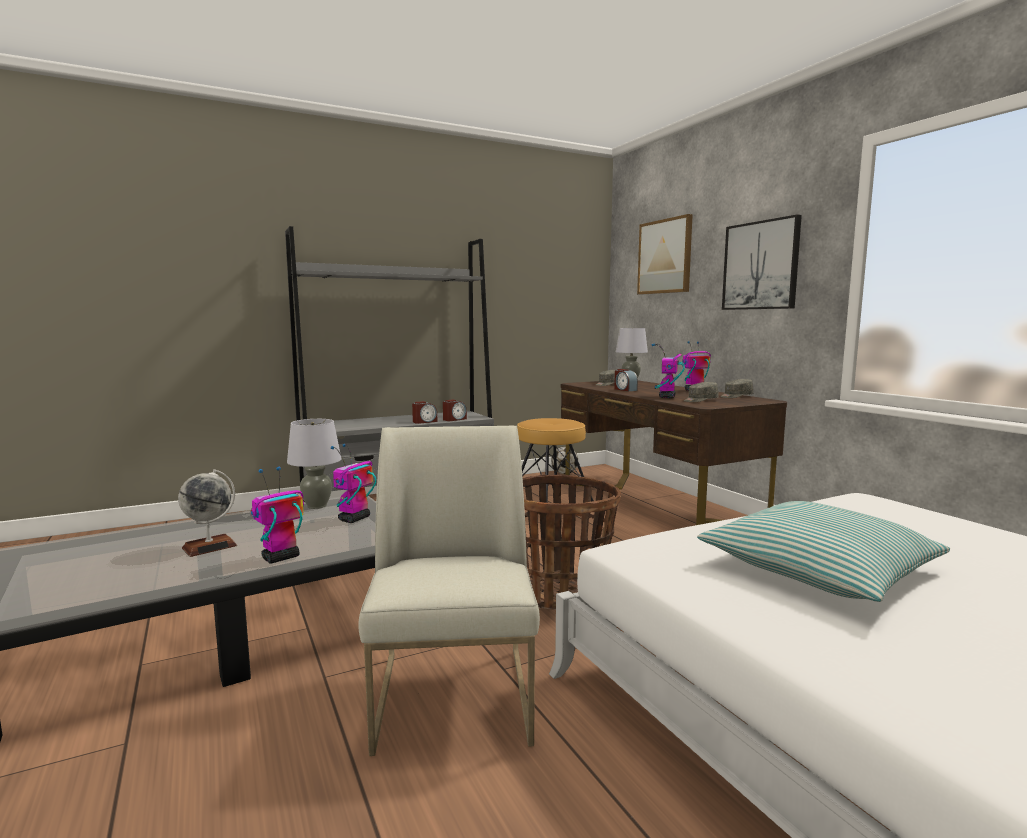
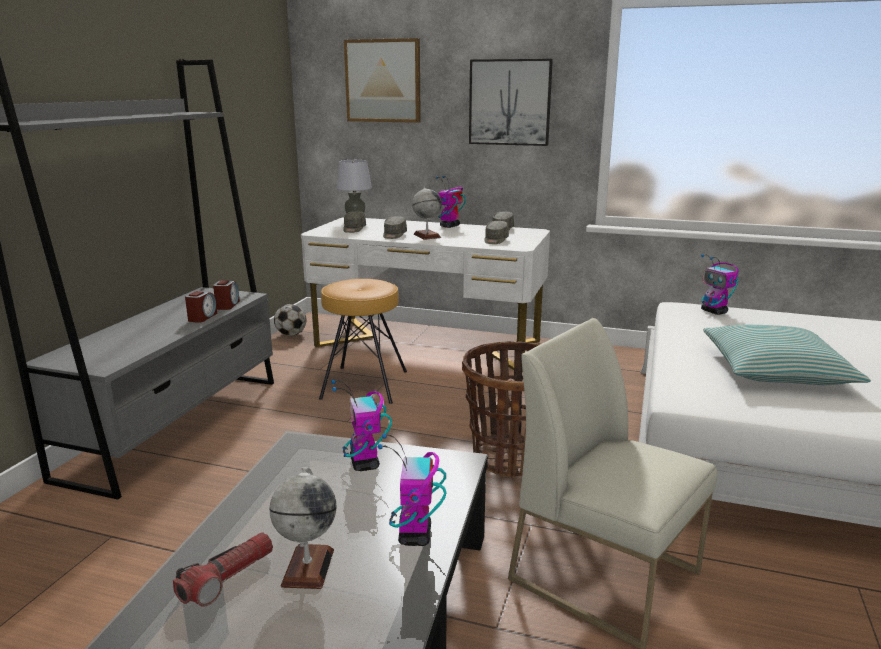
camera: 45 degrees left, 10 degrees up
grey table lamp [287,419,341,509] -> none
brown desk [561,381,787,525] -> white desk [301,217,550,372]
alarm clock [614,369,638,391] -> grey cap [383,216,407,239]
toy robot [652,343,685,398] -> toy robot moved to [701,254,739,315]
none -> flashlight [173,532,273,607]
none -> globe [412,187,442,240]

